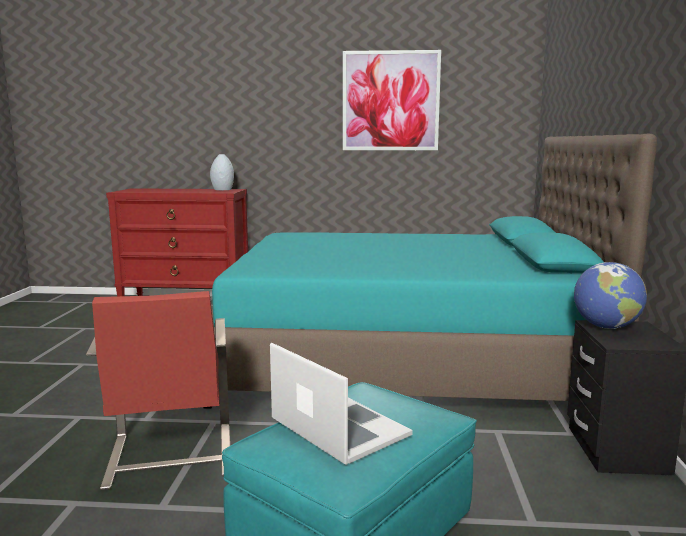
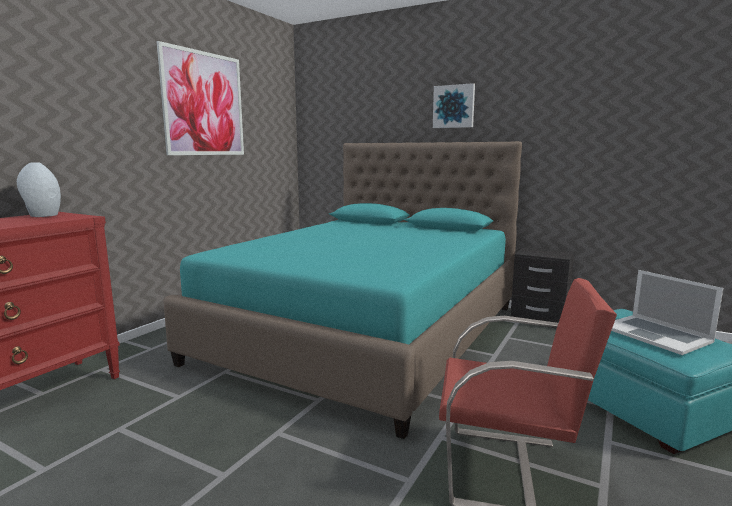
camera: 65 degrees left, 0 degrees up
laptop [270,343,413,465] -> laptop turned 105 degrees counterclockwise [611,270,723,355]
globe [574,262,647,329] -> none
none -> picture [433,83,475,128]

